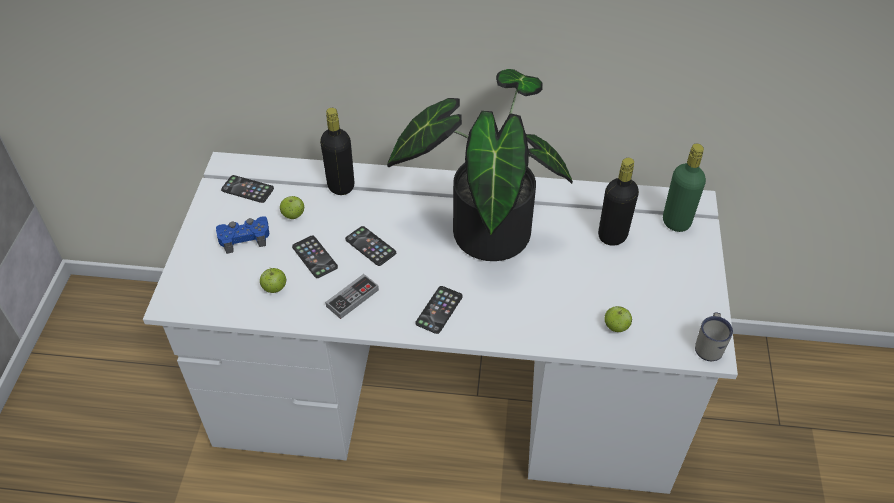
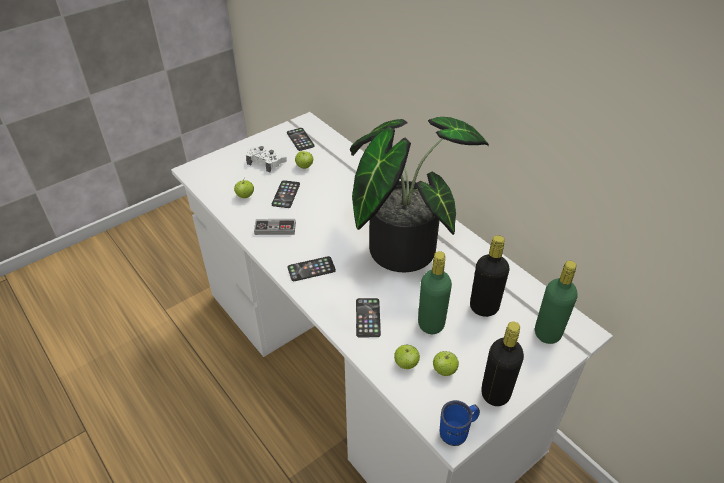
camera: 45 degrees right, 5 degrees down
blue game controller [216,216,269,254] -> white game controller [246,146,287,172]
black bottle [320,108,354,195] -> black bottle moved to [481,321,524,406]
phone [345,226,396,266] -> phone moved to [356,298,381,337]
white mug [695,312,733,361] -> blue mug [440,400,480,446]
none -> green bottle [418,251,452,334]
none -> apple [433,351,459,376]

